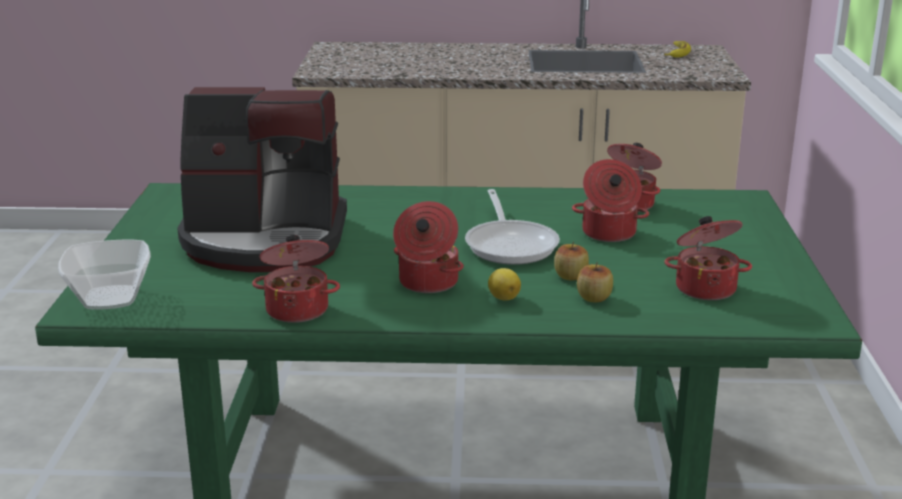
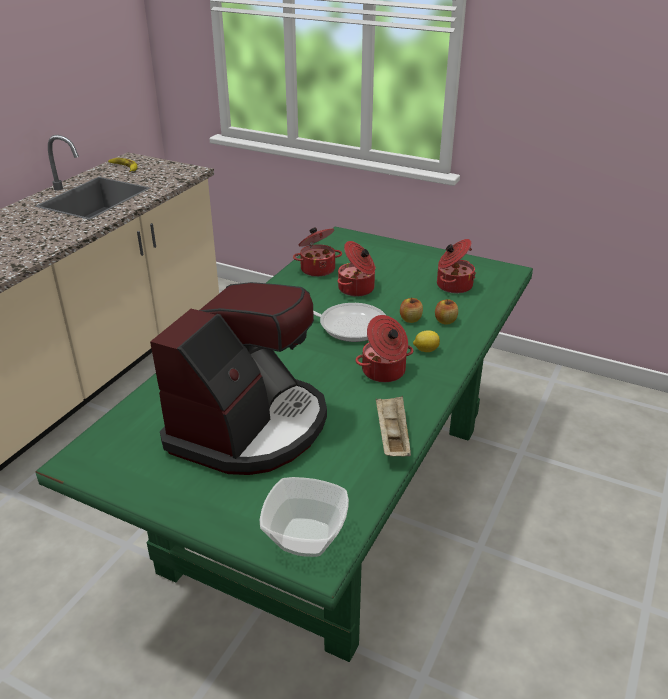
camera: 65 degrees left, 10 degrees up
cooking pot [252,235,340,323] -> beige tray [376,395,411,456]

